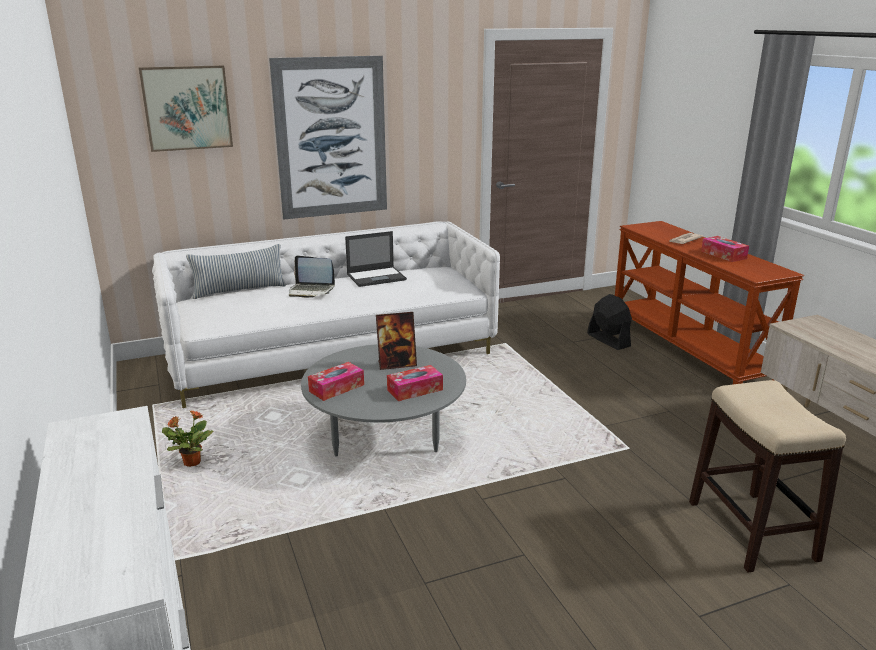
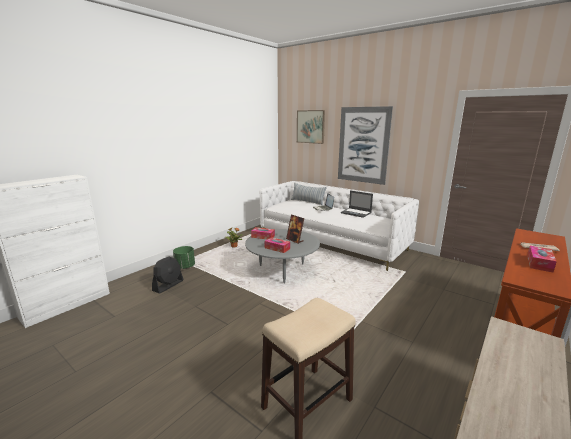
camera: 60 degrees right, 5 degrees down
black fan [587,294,632,350] -> black fan moved to [152,257,184,294]
none -> green planter [173,246,195,269]

